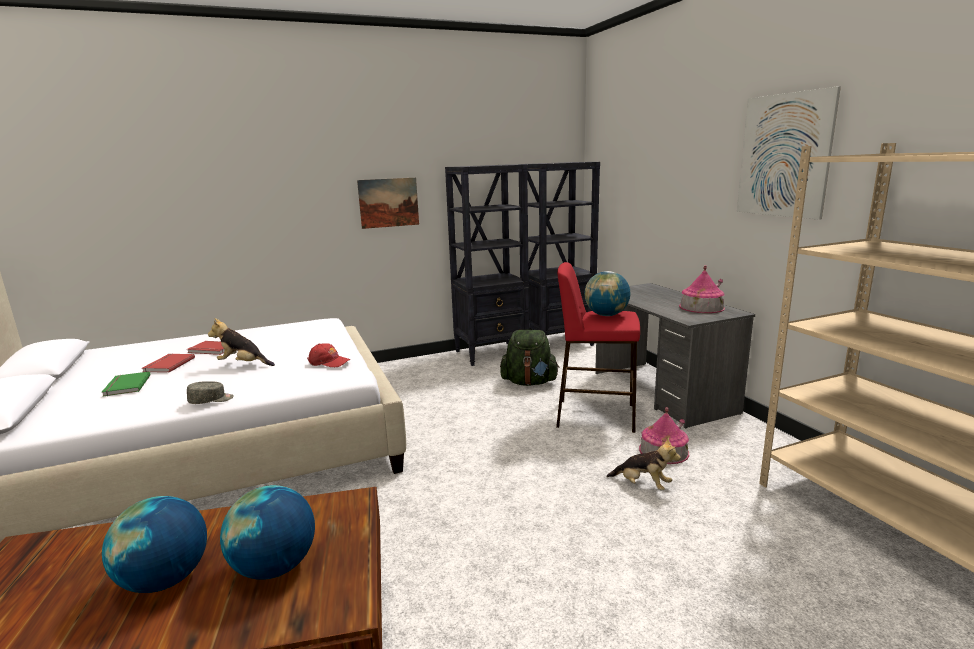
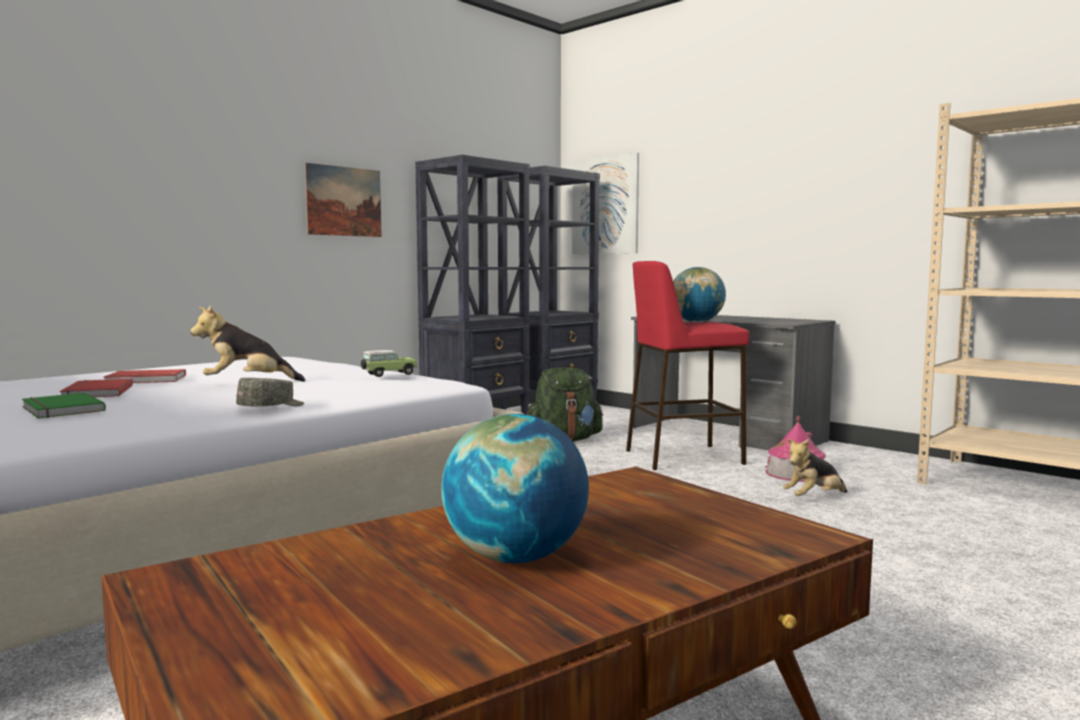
camera: 25 degrees left, 10 degrees down
globe [220,485,315,580] -> none
red cap [307,343,350,367] -> toy car [361,350,417,377]
plush toy [606,438,681,490] -> plush toy turned 150 degrees clockwise [783,439,847,496]
toy house [679,265,725,313] -> none
picture [737,86,841,220] -> picture moved to [572,153,639,254]

